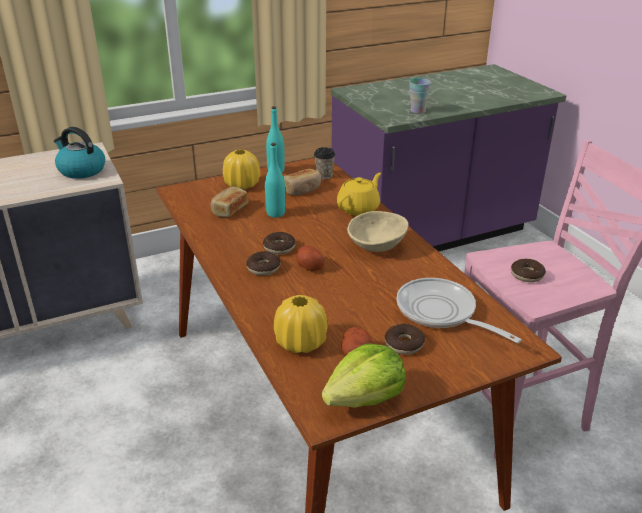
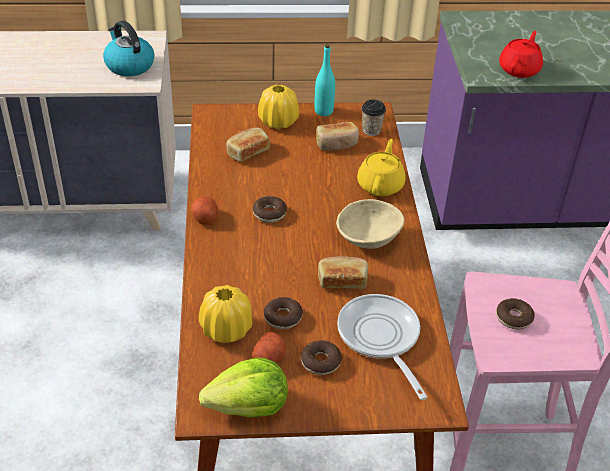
camera: 20 degrees right, 10 degrees up
donut [246,251,280,275] -> donut moved to [264,297,303,329]
turquoise bottle [265,143,285,218] -> none
potato [296,245,324,271] -> potato moved to [191,196,218,225]
yellow teapot [337,173,381,216] -> yellow teapot turned 45 degrees counterclockwise [357,139,406,196]
cup [409,78,432,114] -> red teapot [499,31,543,78]
none -> bread [318,256,369,289]

